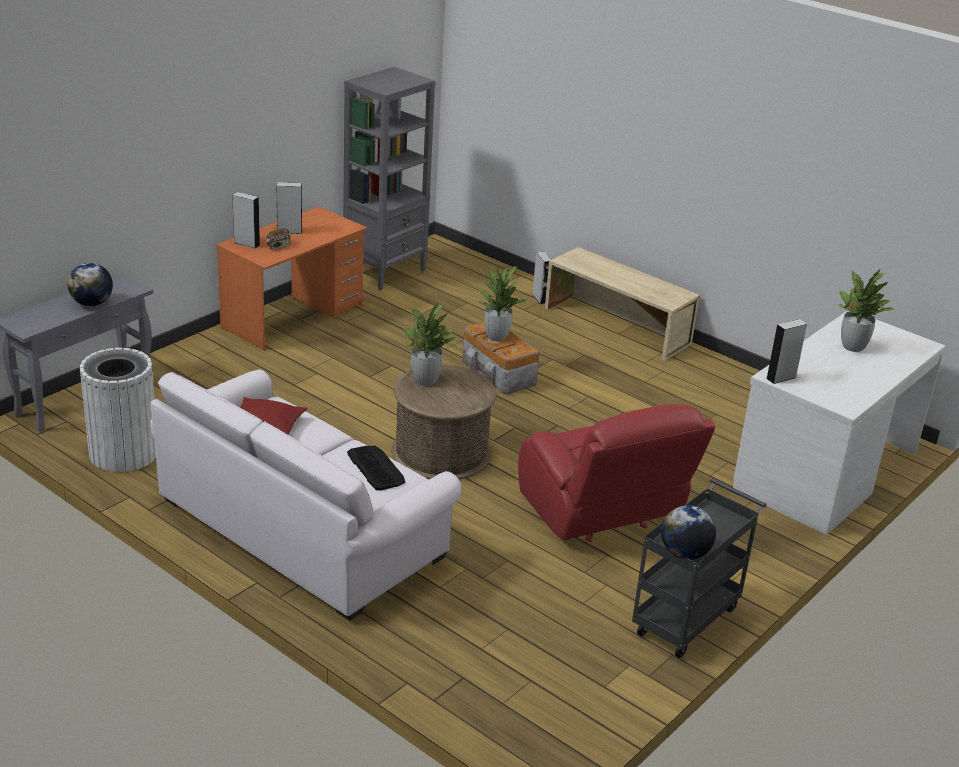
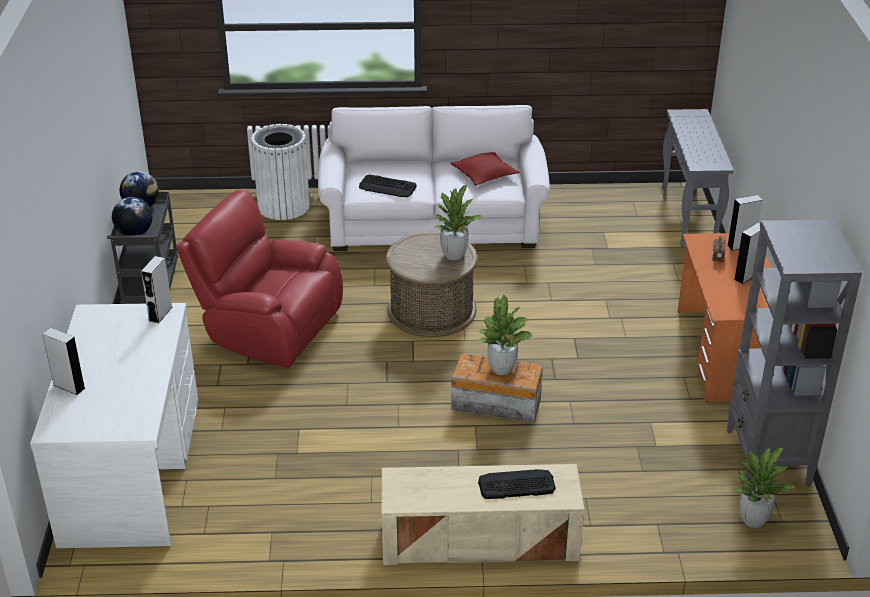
camera: 140 degrees right, 5 degrees up
globe [68,263,113,306] -> globe moved to [112,197,153,235]
white trash can [80,348,156,472] -> white trash can moved to [251,124,310,220]
grey speaker [532,252,551,304] -> grey speaker moved to [43,328,85,395]
potted plant [837,269,894,352] -> potted plant moved to [733,448,795,528]
none -> keyboard [478,469,556,499]

